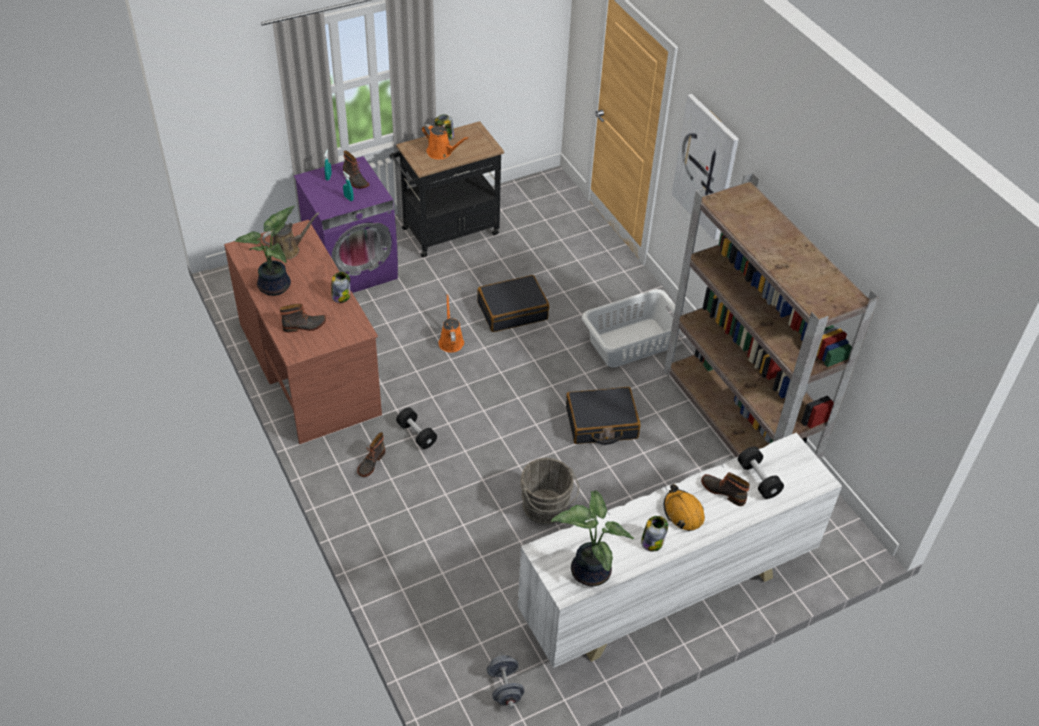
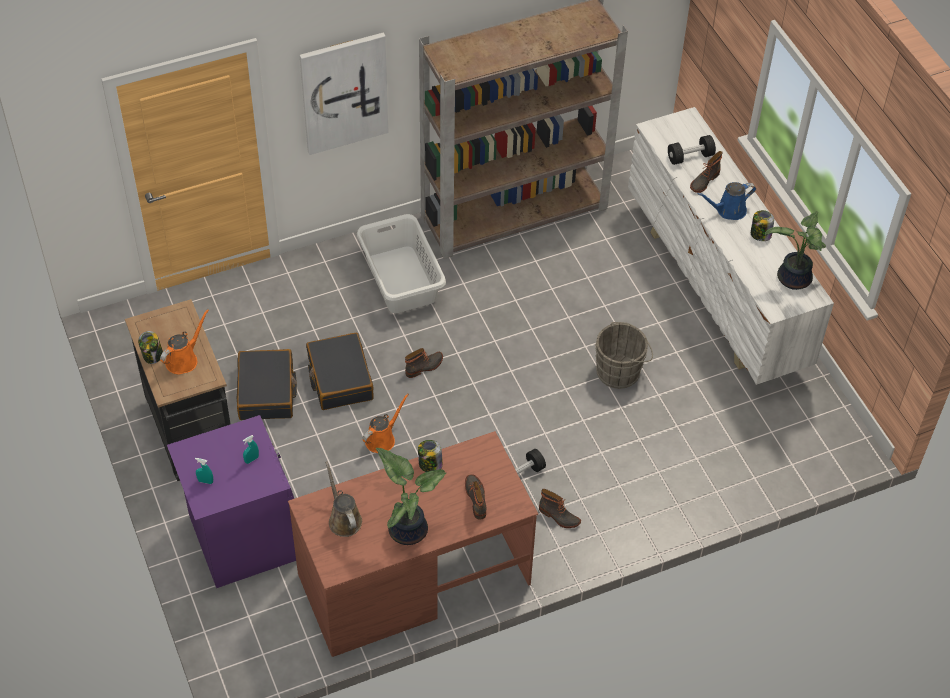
camera: 85 degrees left, 5 degrees up
boot [343,151,369,188] -> boot moved to [405,348,443,378]
orange watering can [438,294,464,353] -> orange watering can turned 135 degrees clockwise [362,393,409,453]
grey dumbbell [487,653,525,709] -> none
black suitcase [566,387,641,445] -> black suitcase moved to [236,349,297,420]
orange hard hat [664,484,705,531] -> blue watering can [698,182,756,220]

